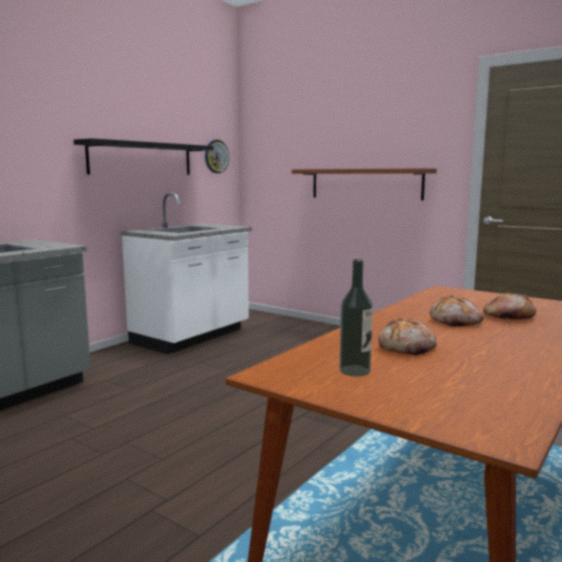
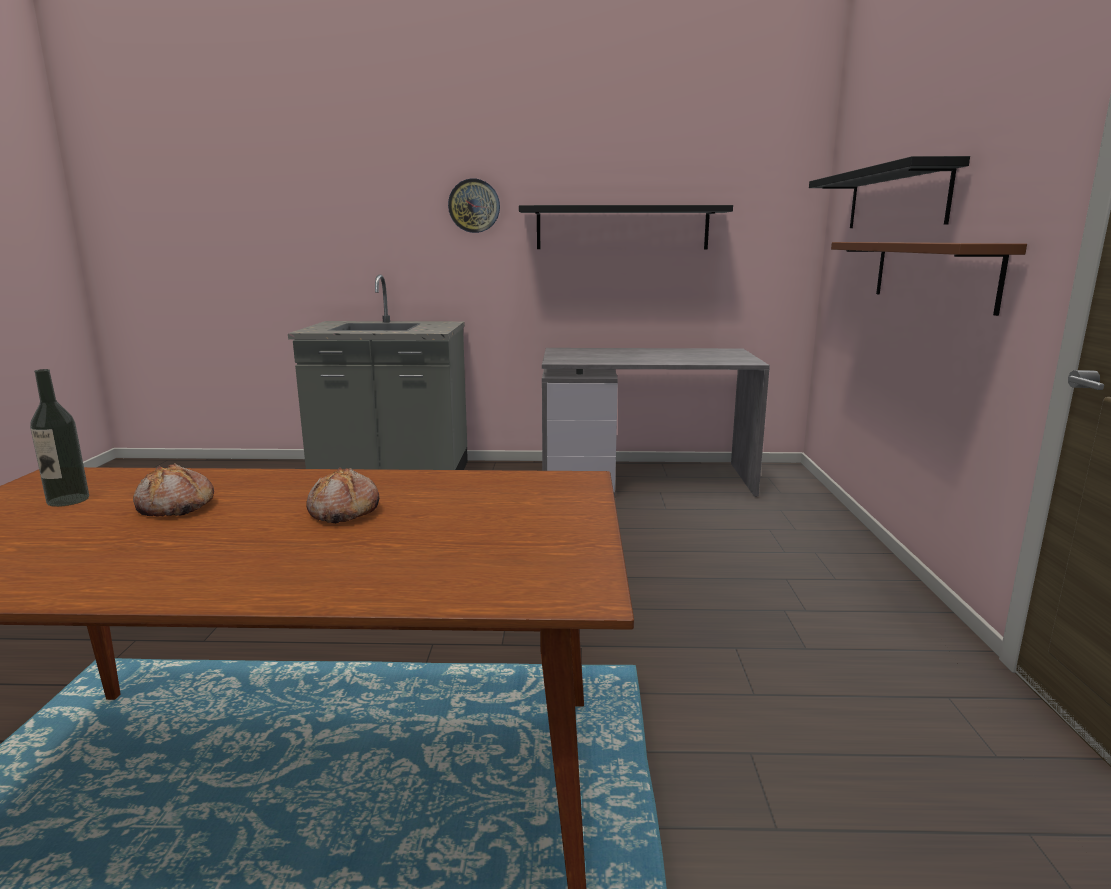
camera: 55 degrees right, 5 degrees up
white counter [121,193,252,354] -> grey desk [542,348,770,497]
wall clock [205,140,229,173] -> wall clock moved to [448,179,500,233]
bread [483,293,536,319] -> none
none -> black shelf [809,156,970,228]

